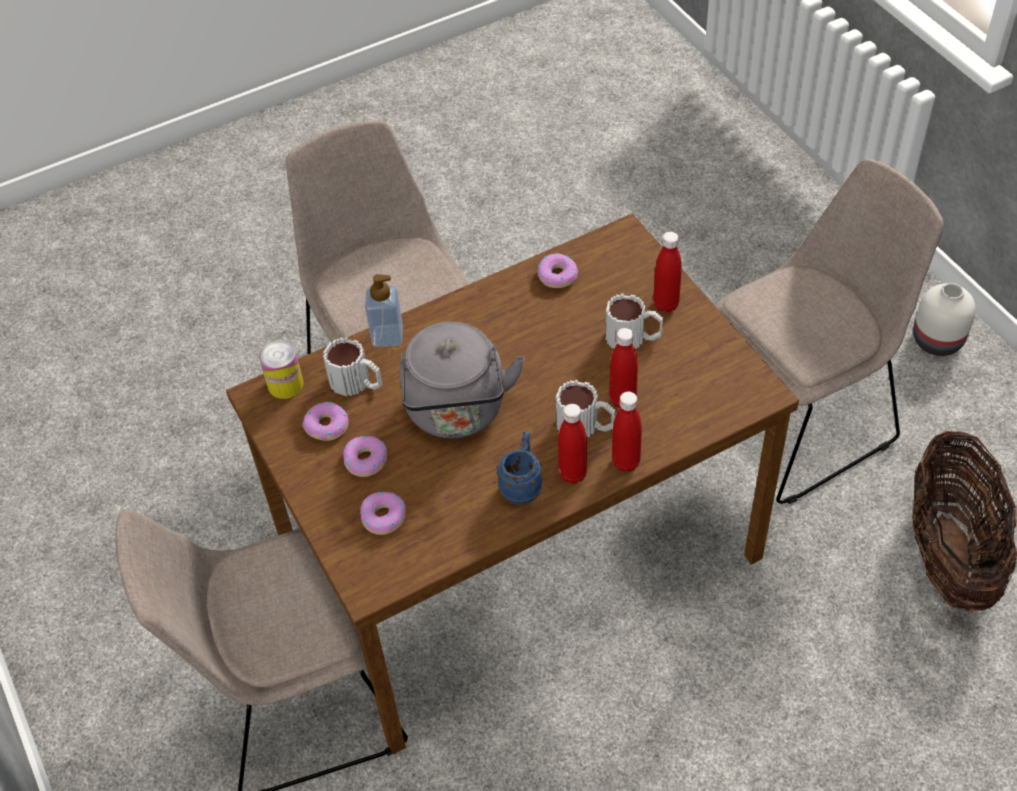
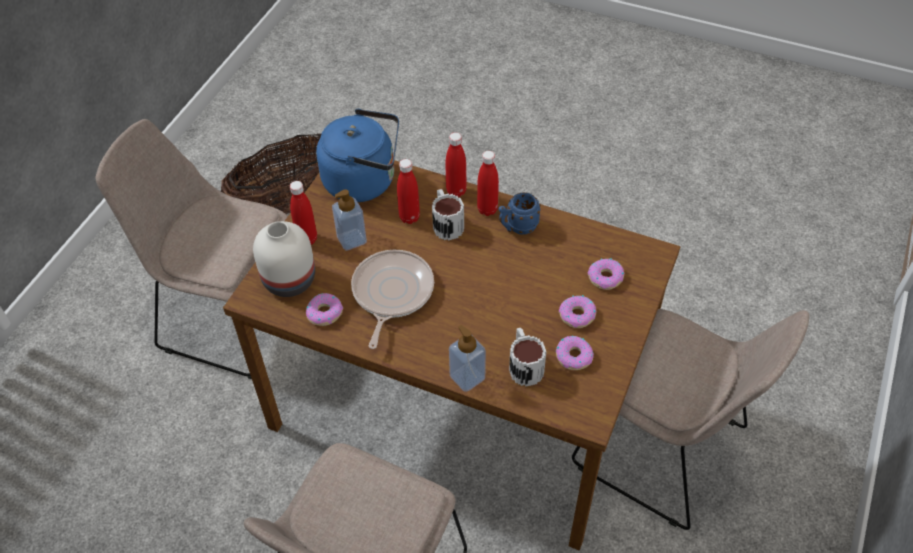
camera: 130 degrees left, 0 degrees up
can [259,340,304,399] -> none
grey kettle [399,322,525,438] -> none
mug [606,294,663,349] -> soap dispenser [332,190,367,251]
white vase [913,283,976,356] -> white vase moved to [253,221,315,297]
none -> blue kettle [316,109,399,202]
none -> frying pan [351,250,434,349]

